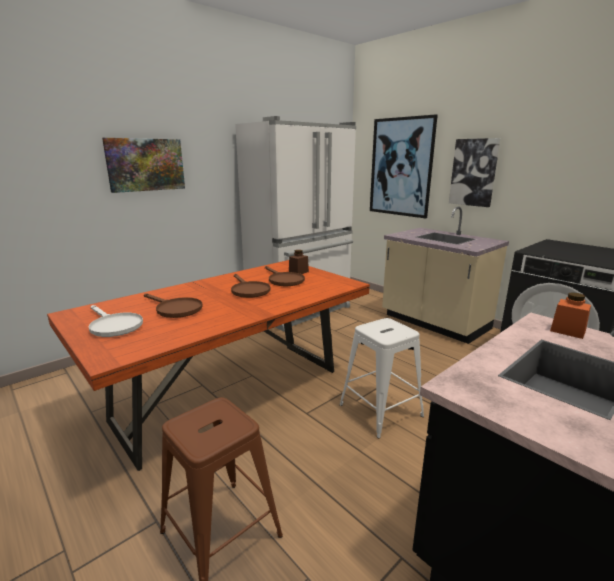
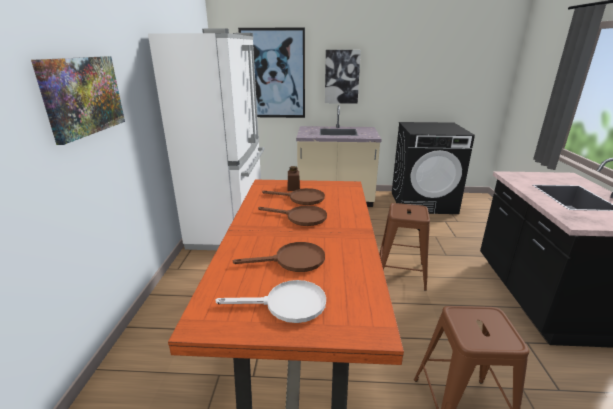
camera: 45 degrees left, 5 degrees up
white stool [340,318,424,438] -> brown stool [379,203,430,291]
orange jar [550,292,591,339] -> none

